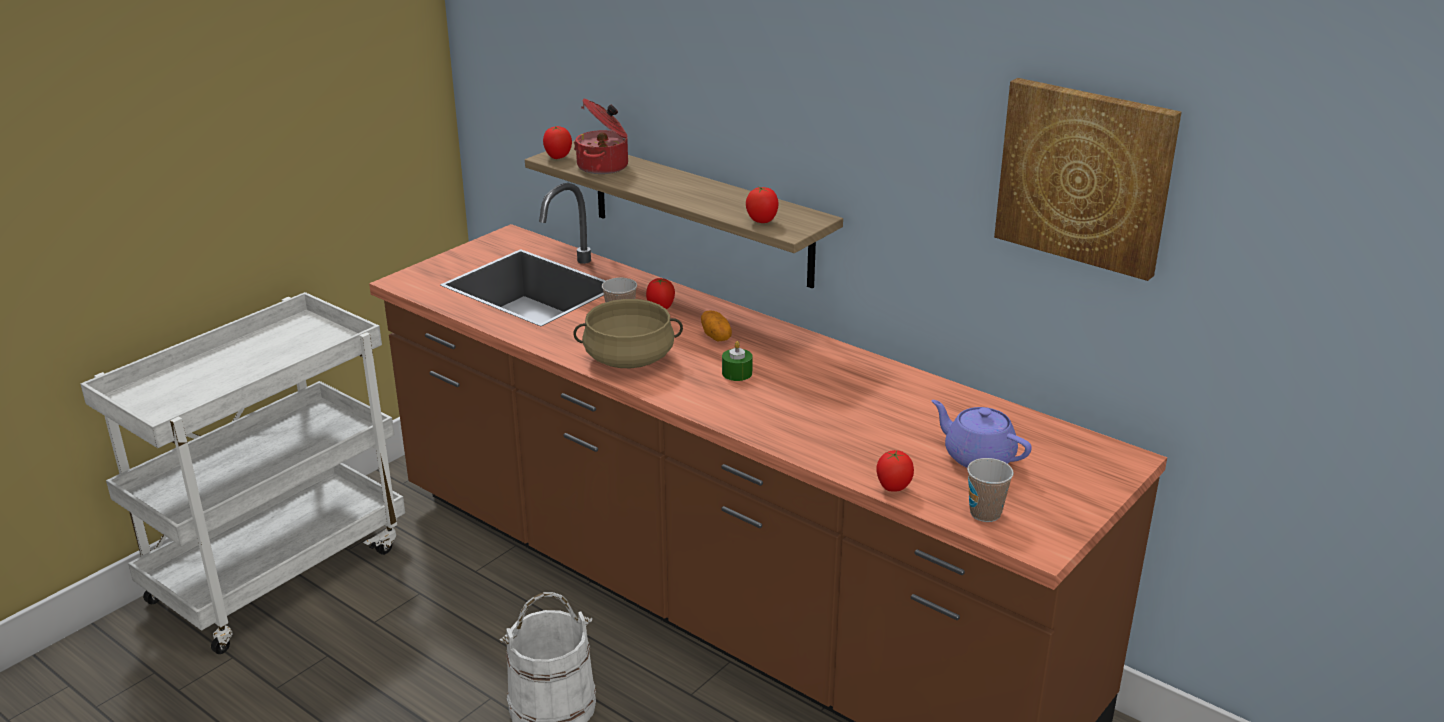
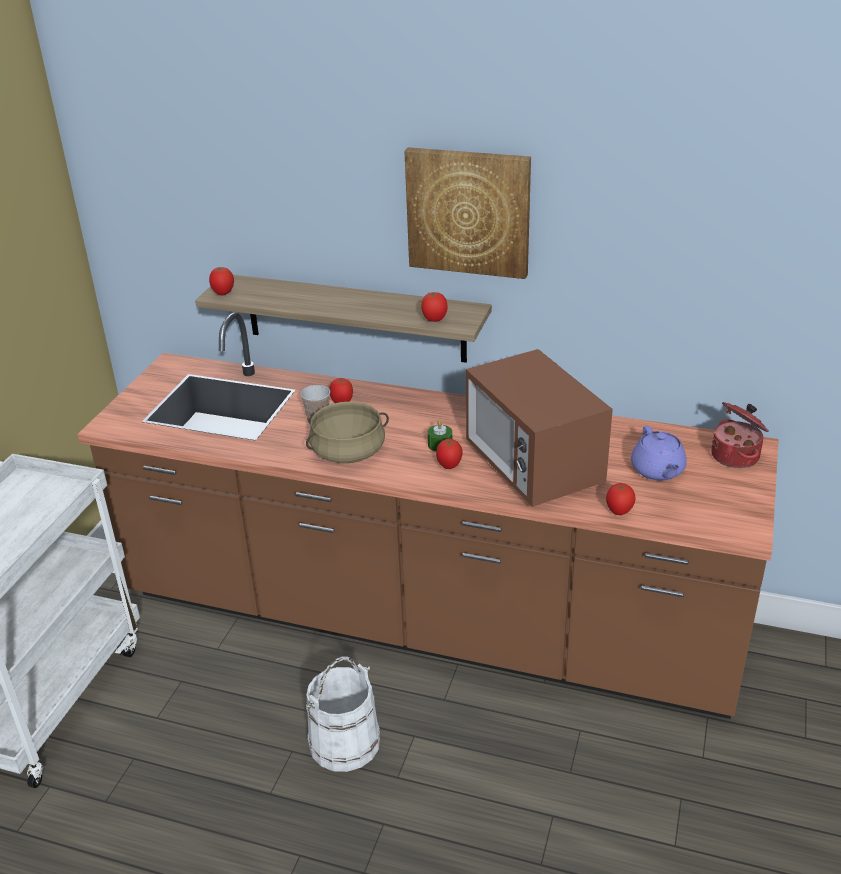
camera: 20 degrees left, 5 degrees up
cooking pot [574,99,628,174] -> cooking pot moved to [711,402,769,468]
potato [701,310,732,341] -> none
purple teapot [931,400,1032,468] -> purple teapot turned 120 degrees counterclockwise [631,426,687,481]
cup [967,458,1014,522] -> none
picture [994,78,1181,281] -> picture moved to [404,147,531,279]
none -> tomato [436,439,462,469]
none -> microwave [466,349,613,507]

